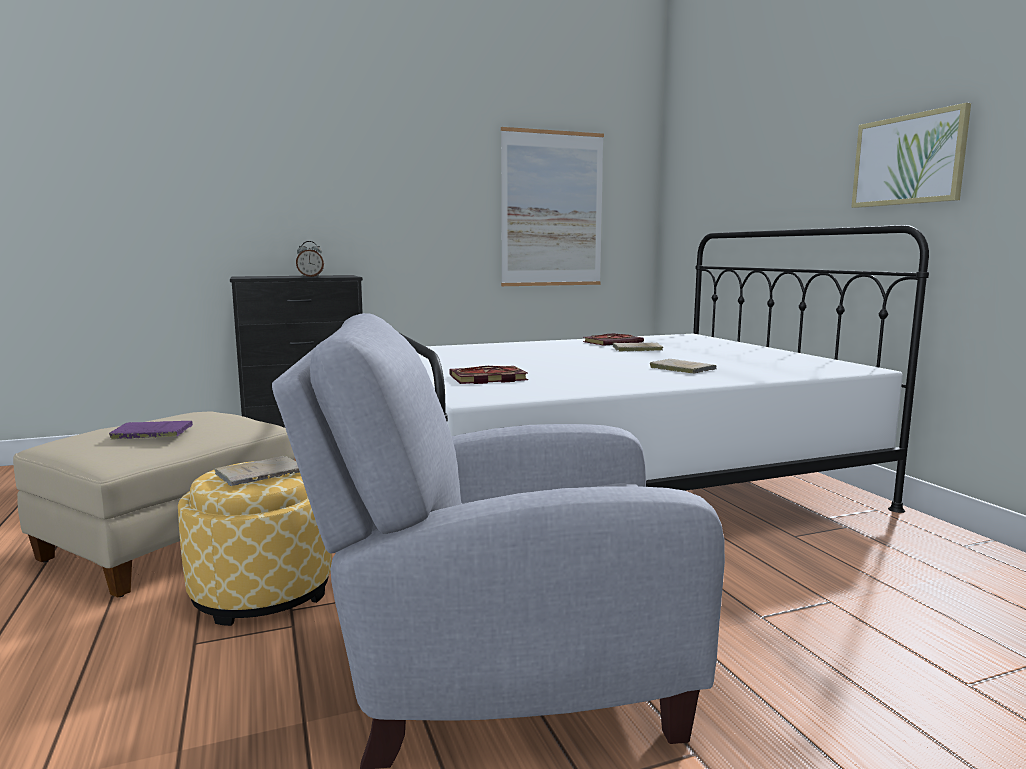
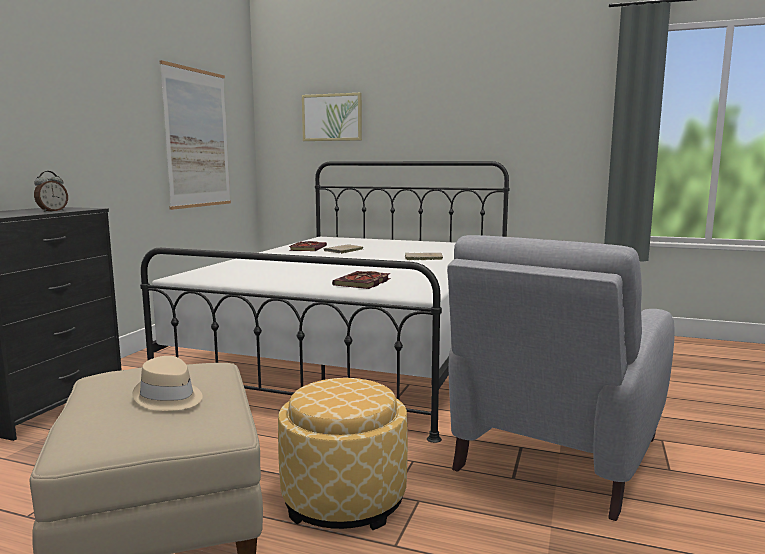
camera: 50 degrees left, 0 degrees up
purple book [109,421,193,440] -> beige hat [132,356,203,411]
beige book [214,455,300,486] -> none
picture [851,103,971,208] -> picture moved to [302,93,362,141]

